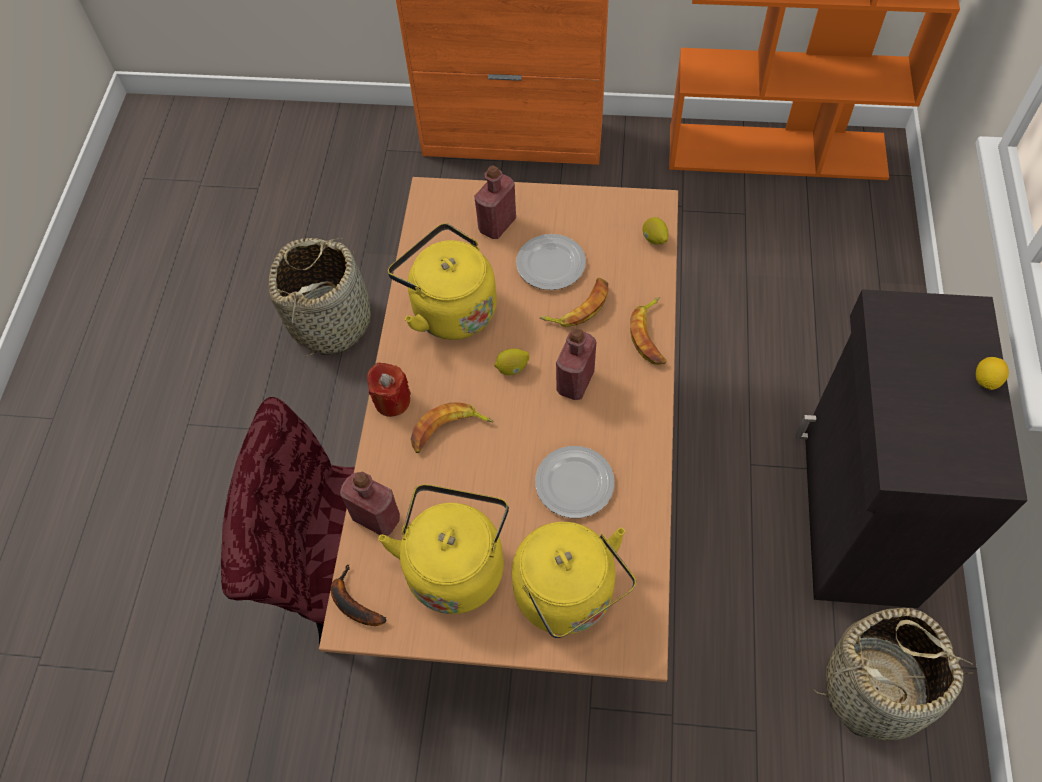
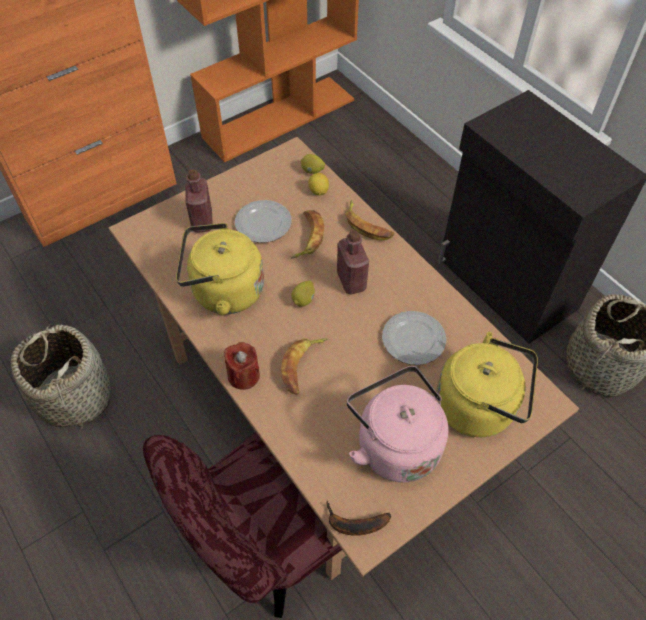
camera: 45 degrees left, 5 degrees down
red bottle [340,471,400,536] -> none
yellow kettle [378,484,509,614] -> pink kettle [347,366,448,483]
lemon [976,357,1009,390] -> lemon moved to [308,173,329,195]

